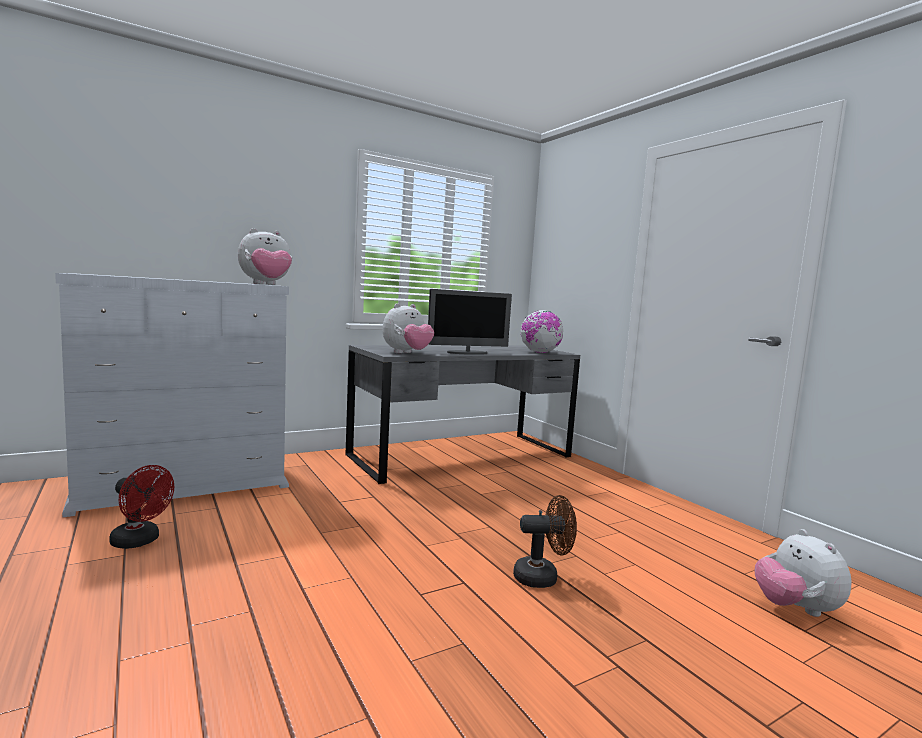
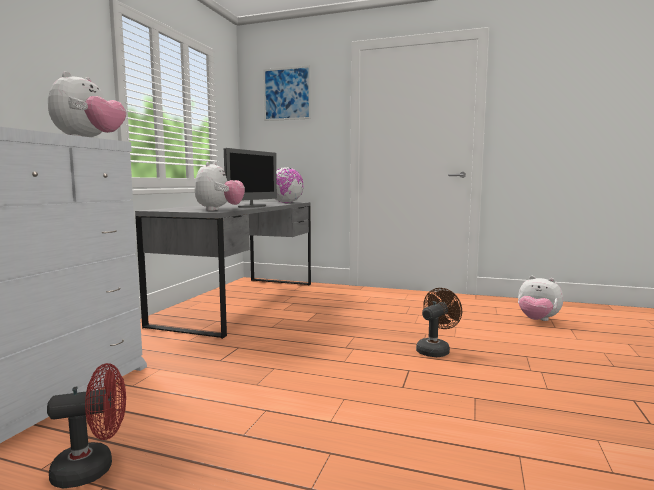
camera: 40 degrees left, 0 degrees up
none -> picture [263,65,311,121]

